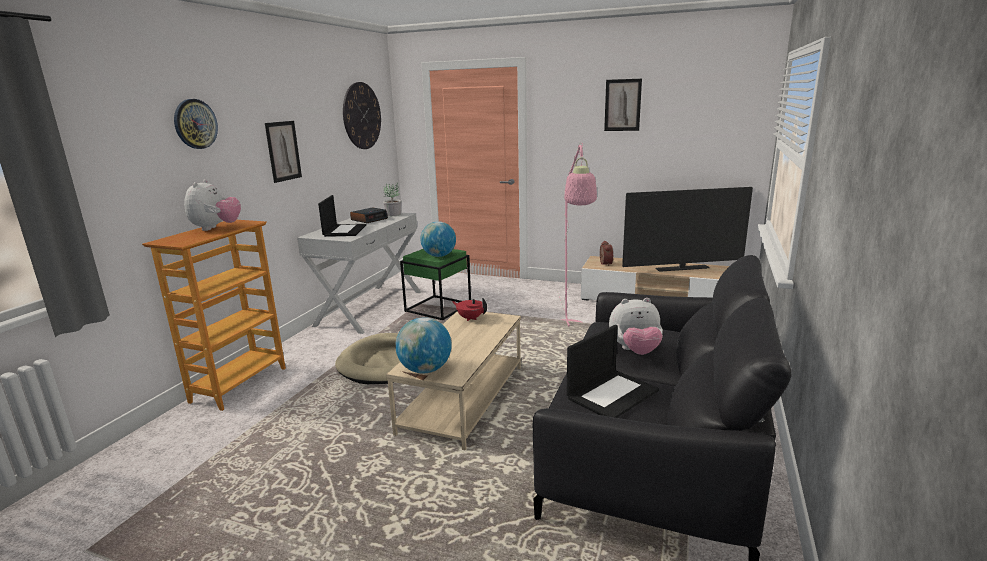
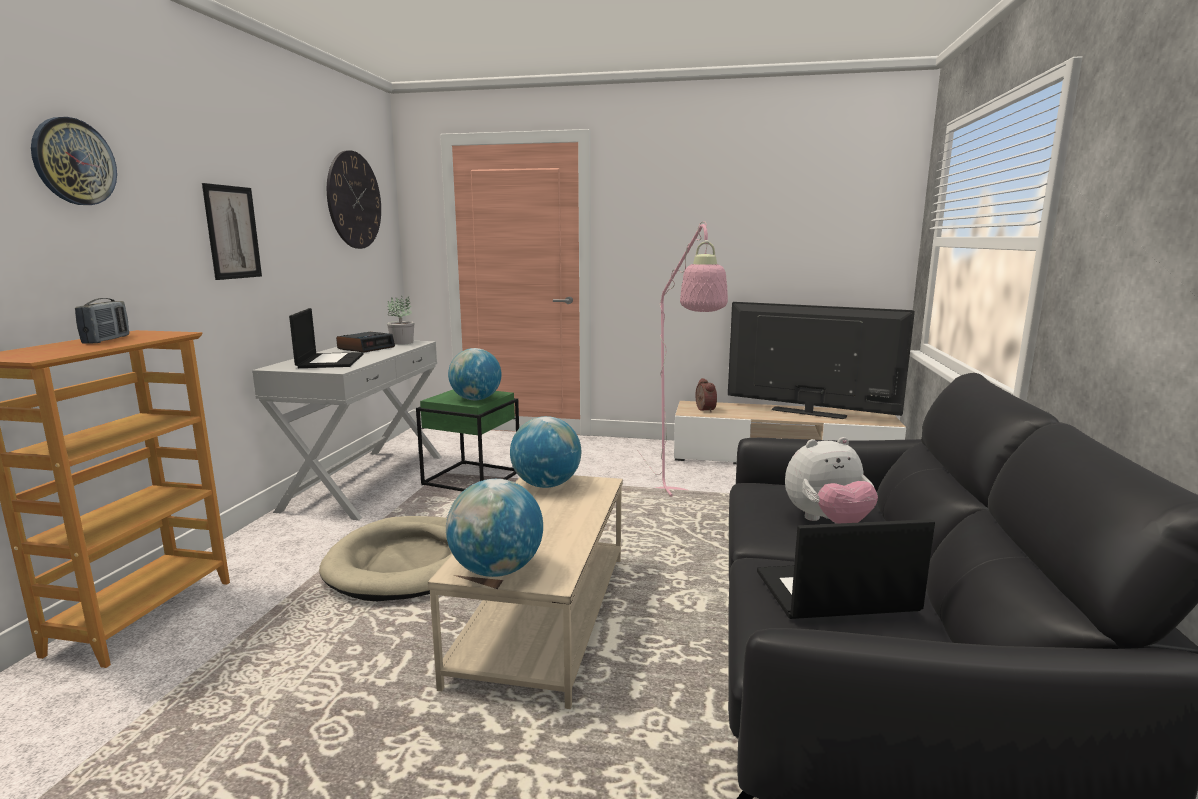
camera: 10 degrees left, 5 degrees down
plush toy [184,179,241,231] -> radio [75,298,129,344]
red teapot [452,298,487,321] -> globe [510,416,581,488]
laptop [566,325,659,418] -> laptop turned 135 degrees counterclockwise [757,519,935,619]
picture [604,79,642,131] -> none
television [622,187,753,272] -> television turned 135 degrees counterclockwise [728,302,915,419]

